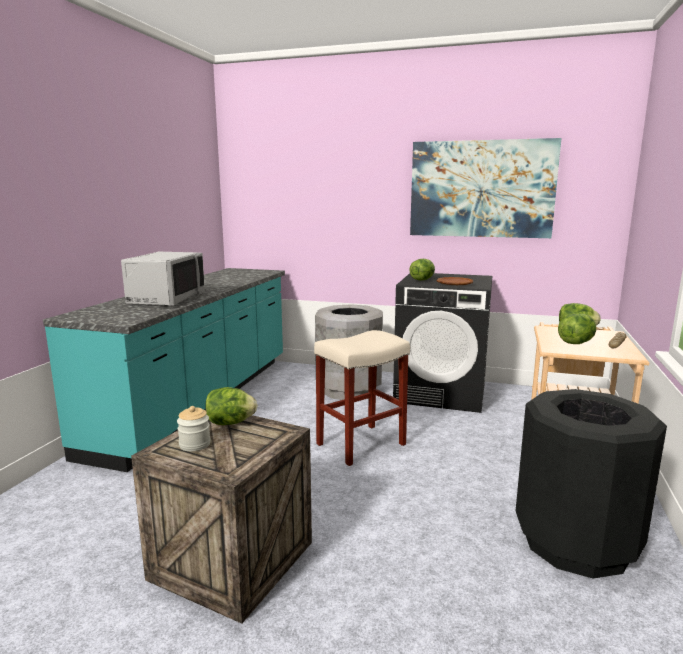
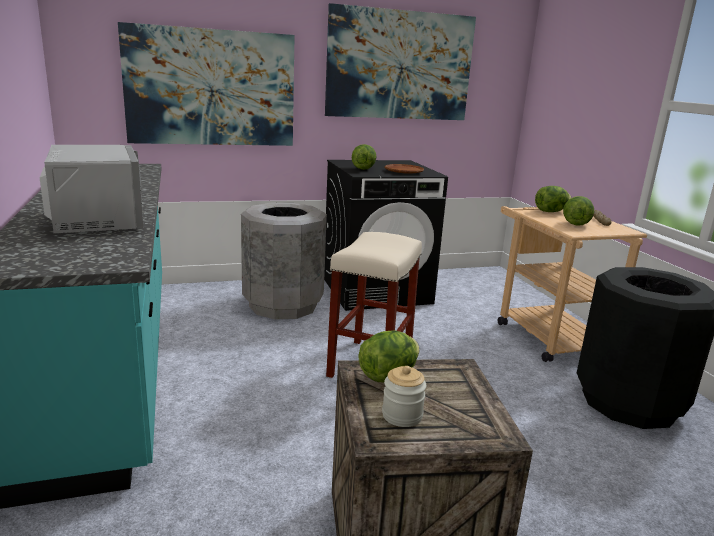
camera: 35 degrees left, 5 degrees up
none -> picture [118,22,295,146]

